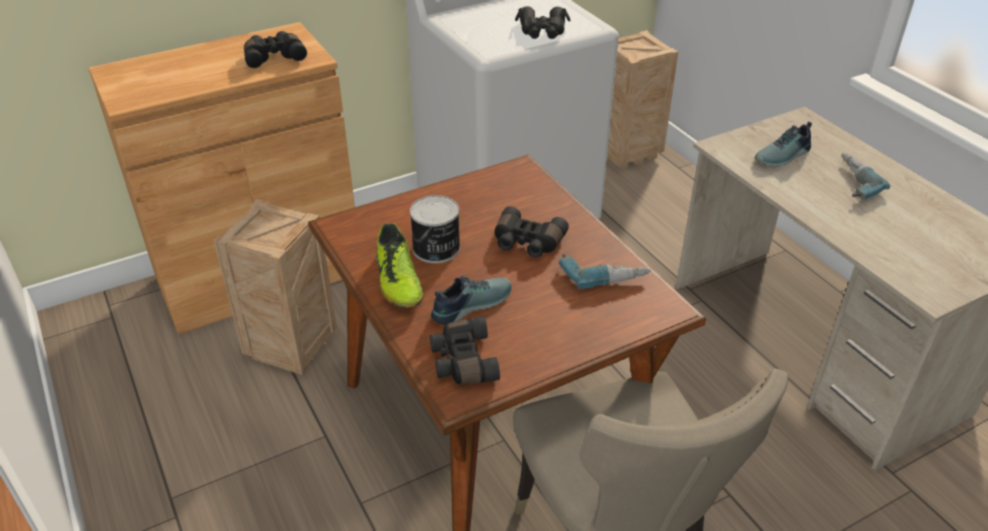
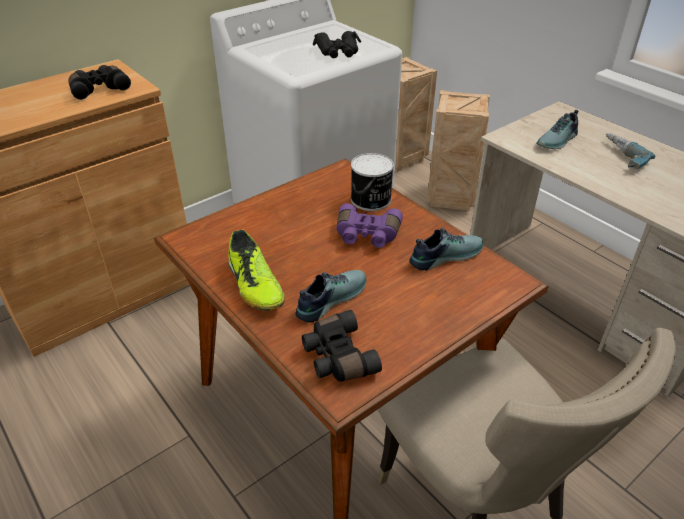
camera: 10 degrees left, 0 degrees up
crate [213,199,337,375] -> crate moved to [427,90,490,211]
can [410,195,460,263] -> can moved to [351,153,394,211]
black binoculars [495,206,569,258] -> purple binoculars [336,203,403,248]
power drill [559,254,651,289] -> shoe [409,228,483,271]

